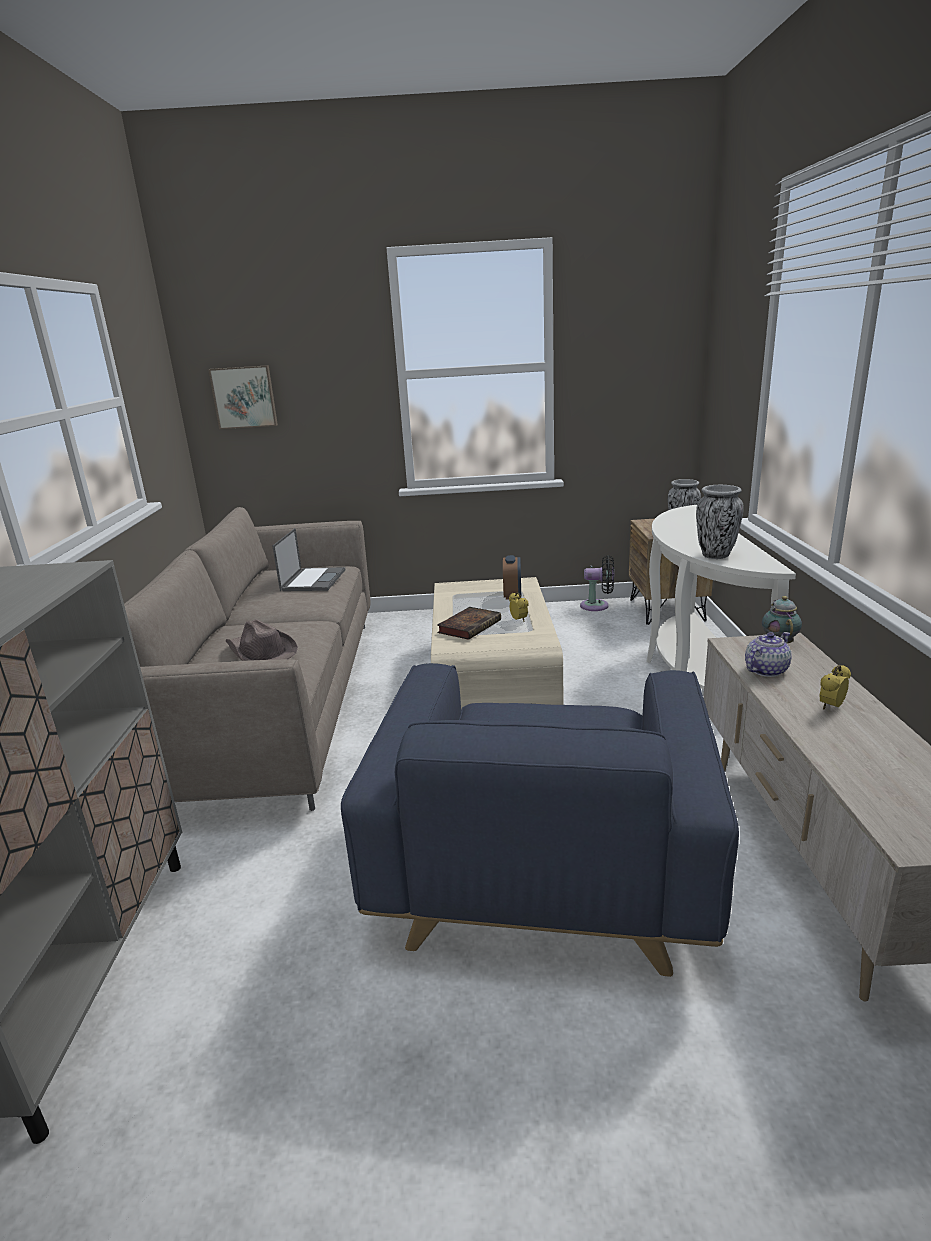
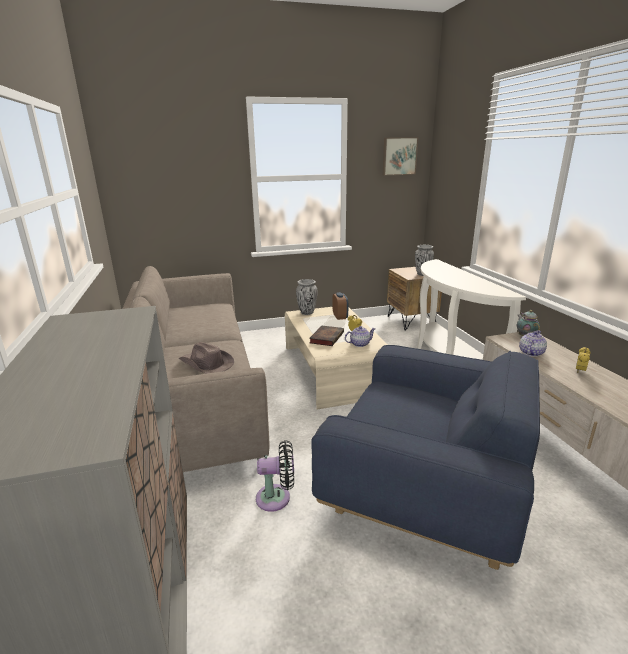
camera: 15 degrees left, 0 degrees up
picture [208,365,278,429] -> picture moved to [383,137,418,175]
laptop [273,528,345,591] -> none
blue armchair [341,663,739,977] -> blue armchair turned 60 degrees counterclockwise [311,345,540,570]
black fan [580,555,614,611] -> black fan moved to [256,440,294,512]
vase [696,485,744,559] -> vase moved to [296,279,318,315]
none -> teapot [345,326,376,347]

